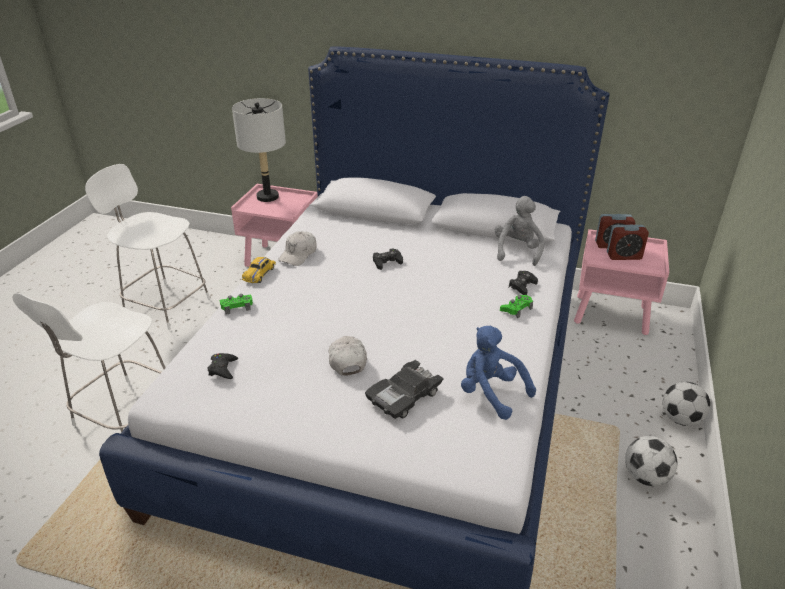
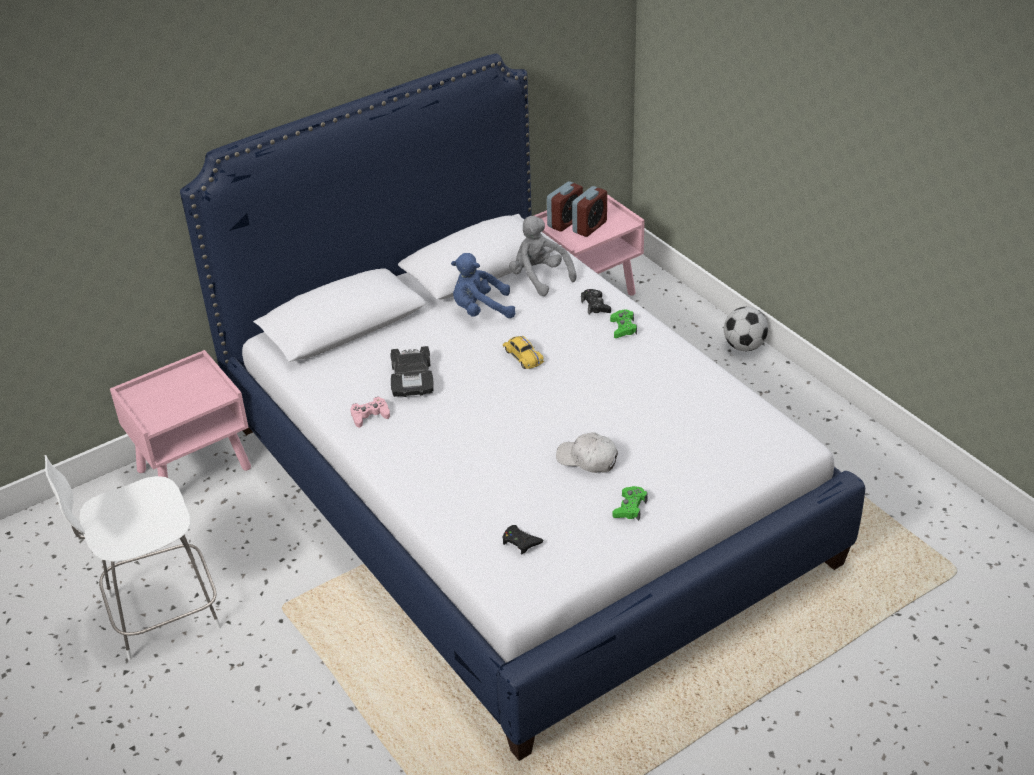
camera: 50 degrees left, 5 degrees up
white chair [12,293,166,432] -> none
green game controller [220,294,253,315] -> green game controller moved to [612,486,648,521]
grey table lamp [232,98,286,202] -> none
yellow toy car [242,257,276,283] -> yellow toy car moved to [503,336,544,369]
white cap [278,231,317,266] -> pink game controller [350,397,390,428]
black toy car [365,360,444,419] -> black toy car moved to [390,346,434,397]
black game controller [373,248,403,270] -> none
blue plush toy [461,326,536,420] -> blue plush toy moved to [451,253,515,318]
football [625,436,677,486] -> none

